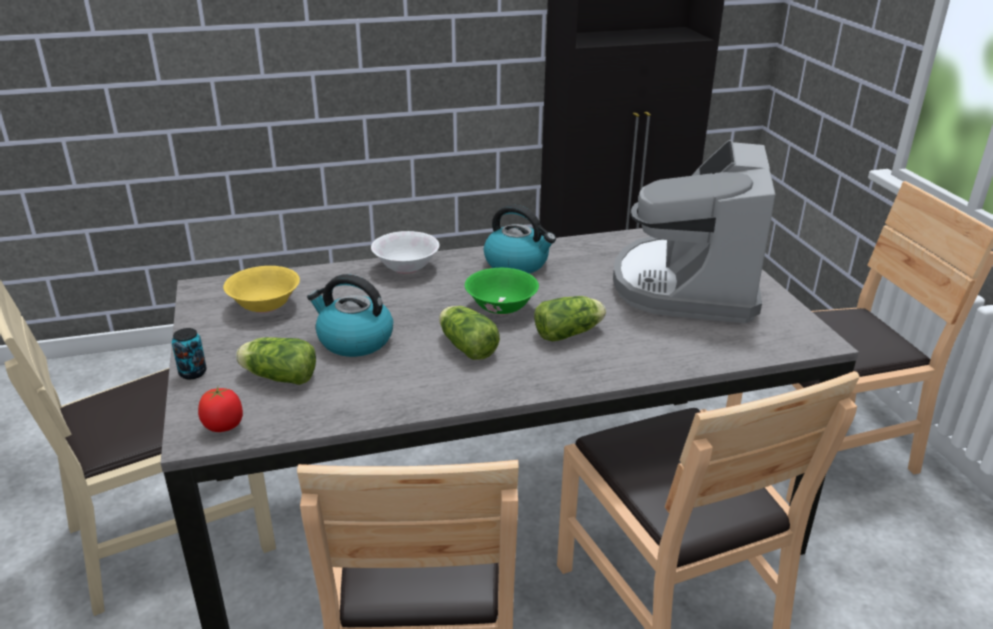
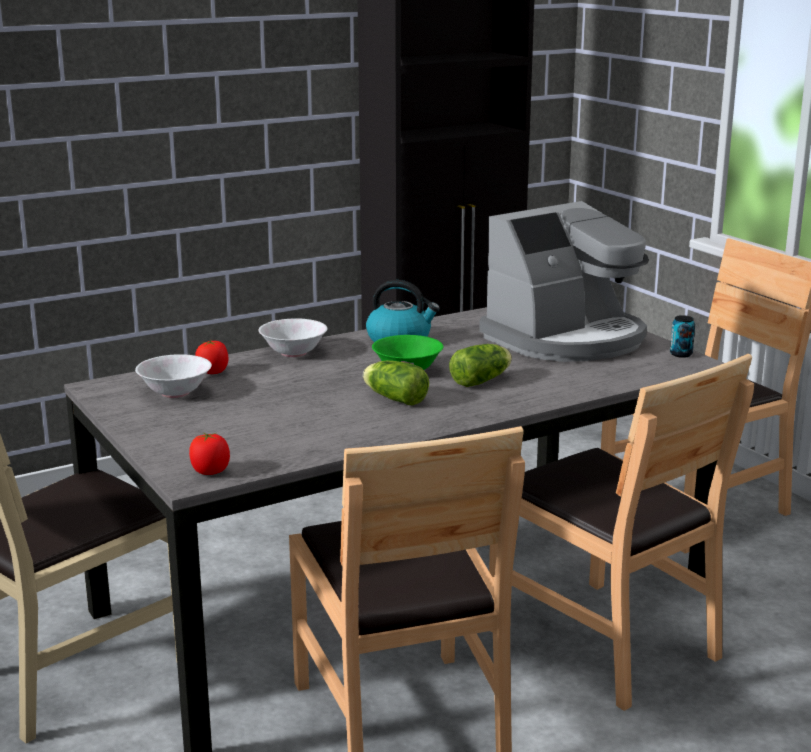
camera: 15 degrees left, 10 degrees down
can [172,328,207,379] -> can moved to [670,315,695,358]
yellow bowl [223,266,300,313] -> white bowl [135,354,212,398]
lettuce [236,337,316,385] -> none
kettle [307,274,393,357] -> none
coffee machine [613,140,775,323] -> coffee machine turned 120 degrees counterclockwise [479,201,648,362]
none -> tomato [195,340,229,374]

